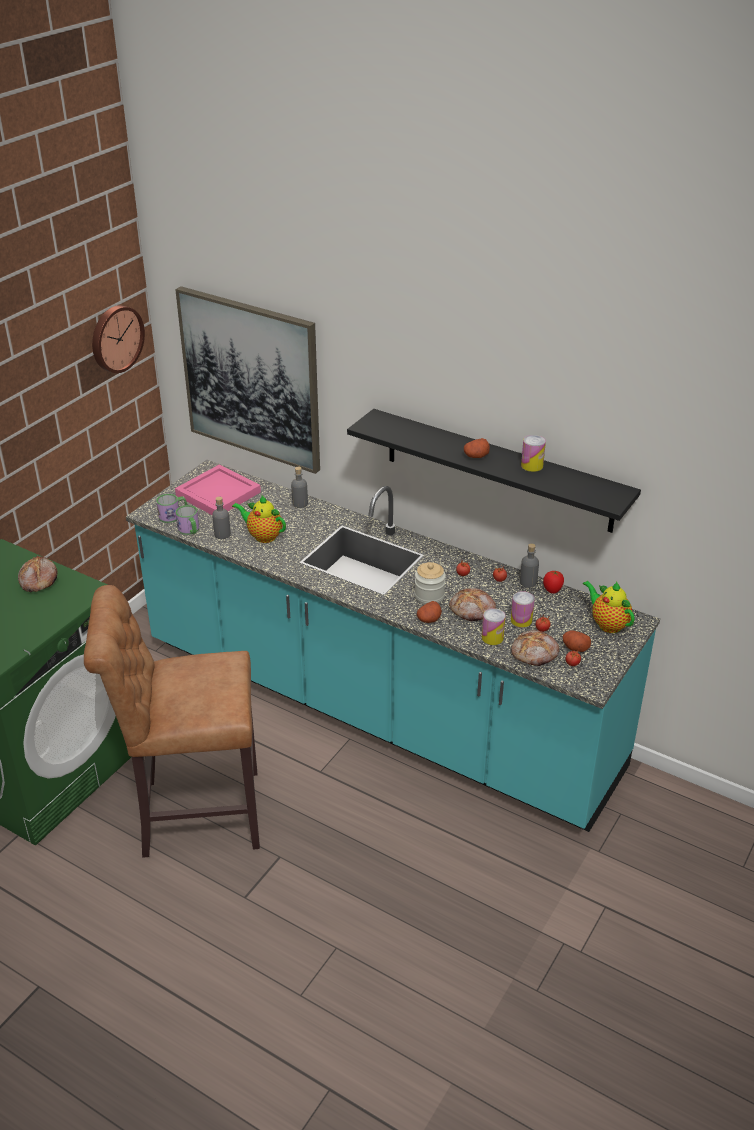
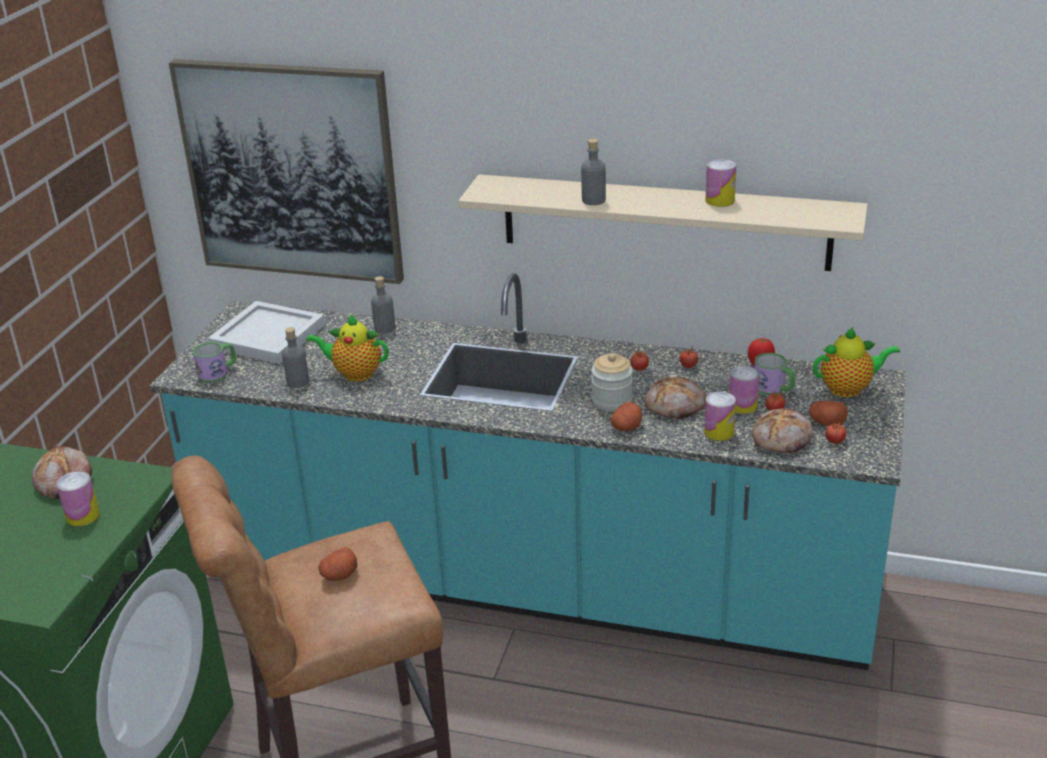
camera: 15 degrees left, 5 degrees down
wall clock [92,305,145,373] -> none
pink tray [175,464,261,515] -> white tray [208,301,325,364]
mug [176,505,199,535] -> mug moved to [754,353,795,395]
black shelf [347,409,641,533] -> beige shelf [458,174,868,271]
potato [464,438,490,458] -> potato moved to [318,547,357,581]
grey bottle [520,543,539,588] -> grey bottle moved to [581,139,606,205]
teapot [583,581,635,633] -> teapot turned 135 degrees clockwise [813,327,900,397]
none -> can [56,471,100,526]

